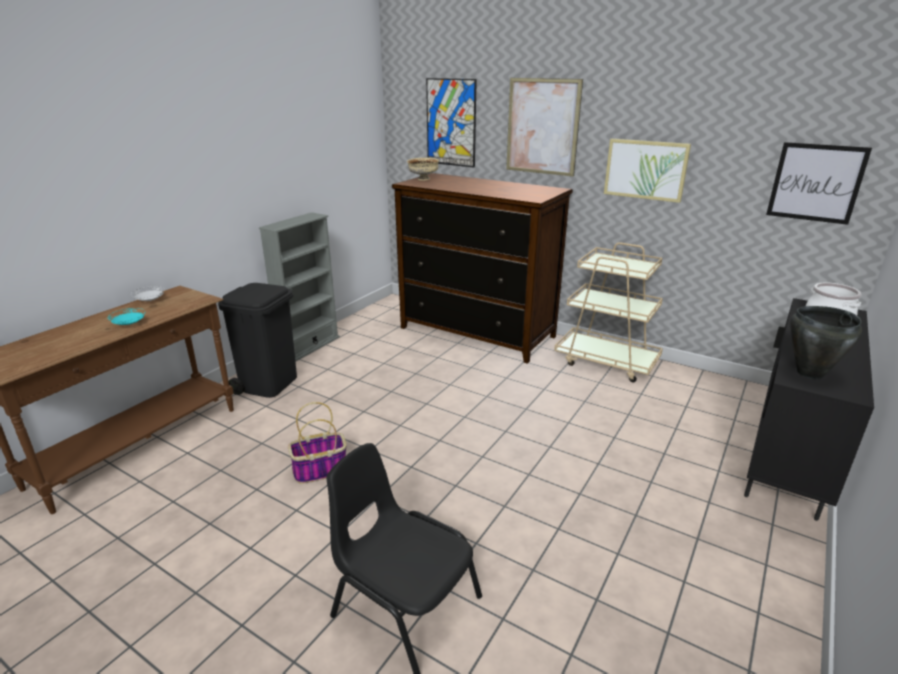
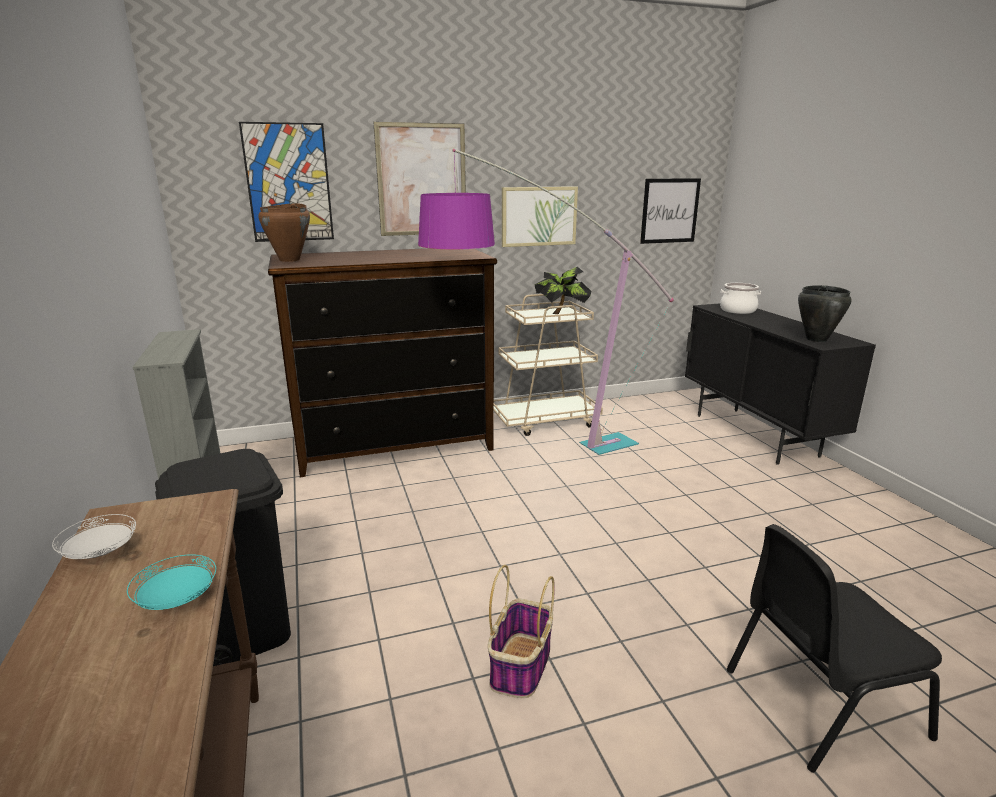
camera: 50 degrees left, 5 degrees down
beige bowl [407,158,439,181] -> brown cooking pot [258,203,310,262]
none -> floor lamp [418,149,674,455]
none -> potted plant [535,267,591,314]

